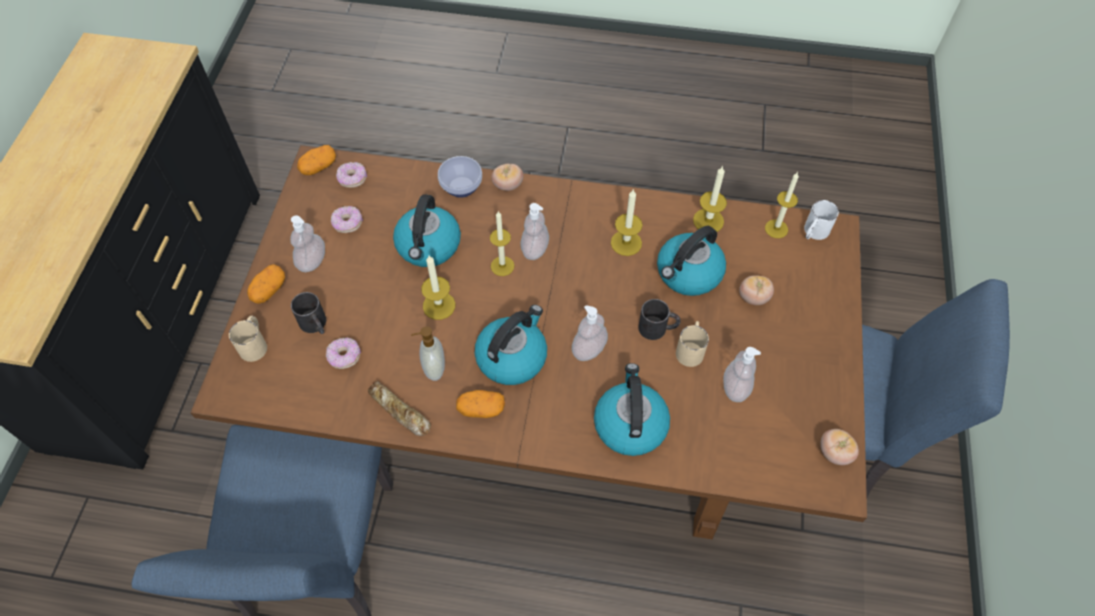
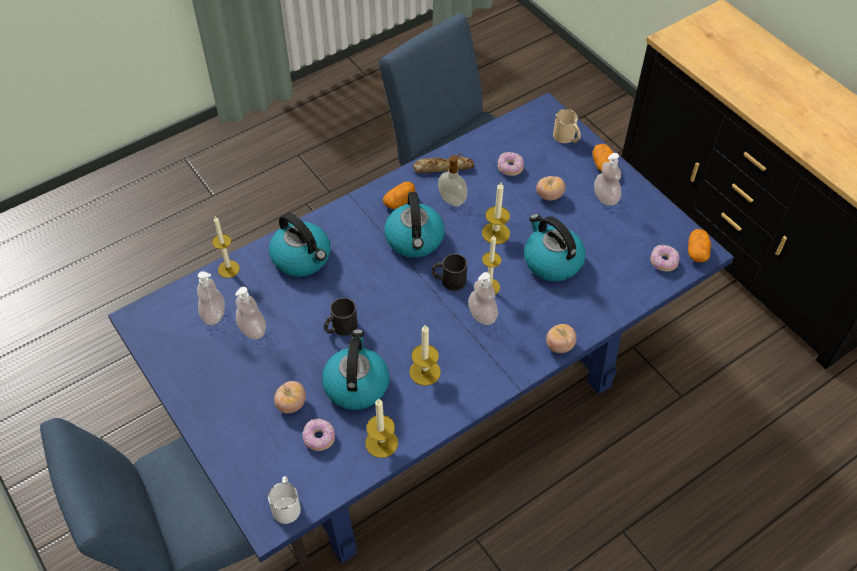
camera: 135 degrees right, 5 degrees down
brown dining table [190,145,867,539] -> blue dining table [108,92,734,563]
black mug [291,292,326,334] -> black mug moved to [432,254,467,291]
donut [331,206,363,233] -> donut moved to [302,419,335,451]
bowl [438,156,482,198] -> none
soap dispenser [572,305,608,361] -> soap dispenser moved to [197,271,225,325]
beige mug [676,321,709,367] -> none
candle [765,172,799,238] -> candle moved to [212,217,240,278]
tomato [821,429,859,465] -> tomato moved to [536,176,566,201]

